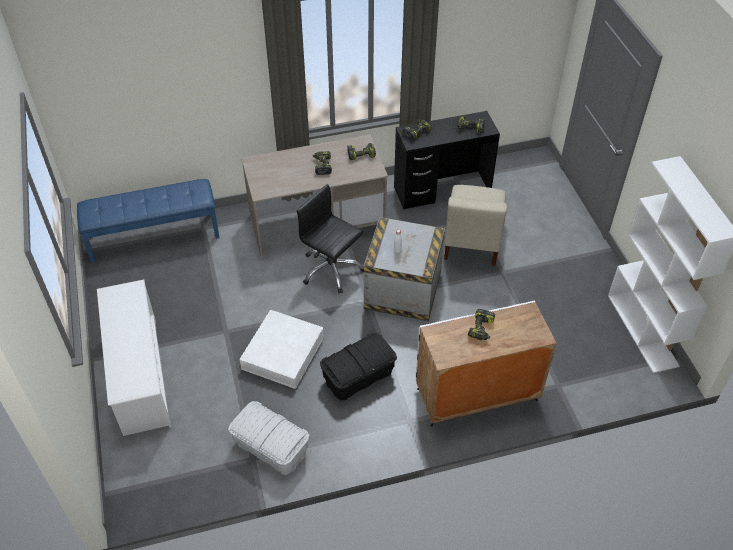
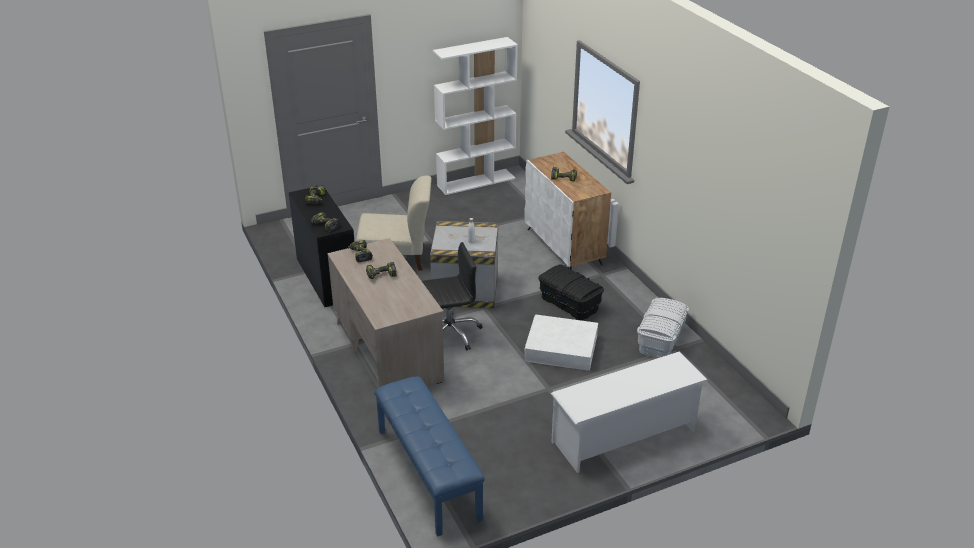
camera: 100 degrees left, 15 degrees down
black office chair [297,184,364,294] -> black office chair turned 135 degrees counterclockwise [422,242,483,350]

